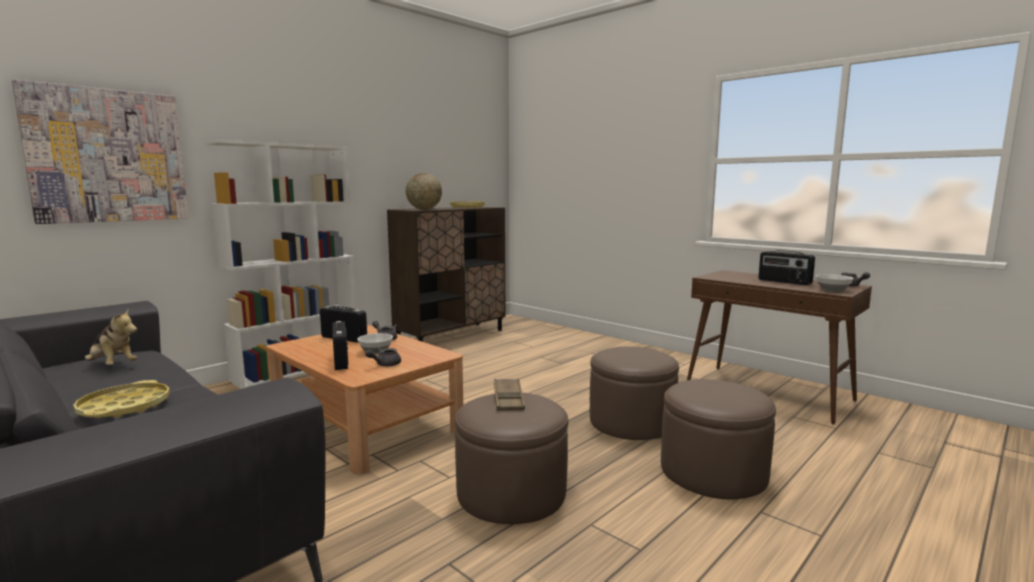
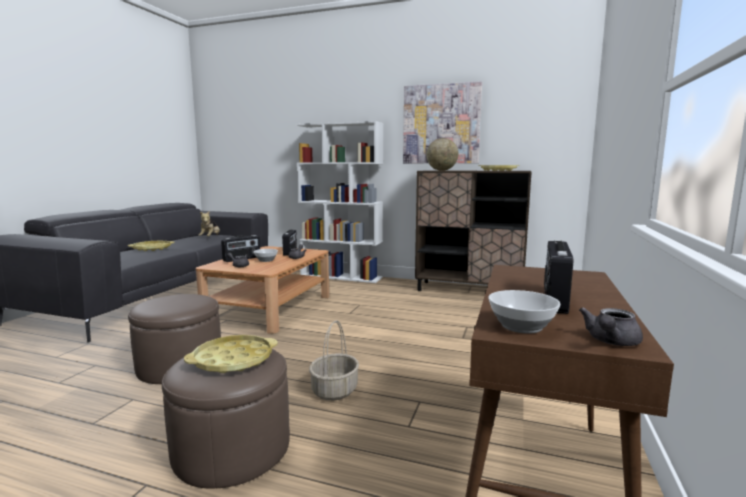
camera: 65 degrees right, 0 degrees up
picture [12,79,189,224] -> picture moved to [403,81,482,163]
brown tray [494,379,525,411] -> none
brown ottoman [590,346,679,440] -> basket [309,320,359,401]
none -> yellow tray [184,335,278,373]

